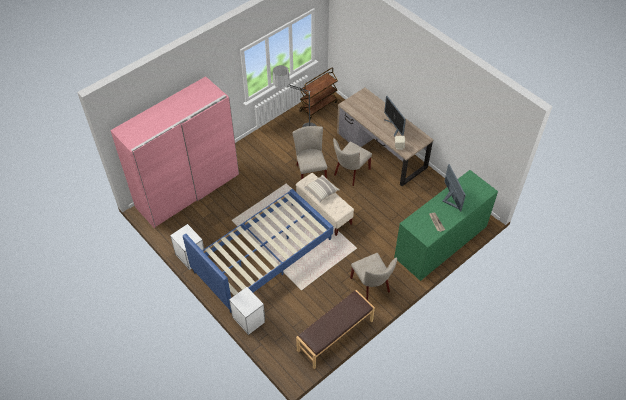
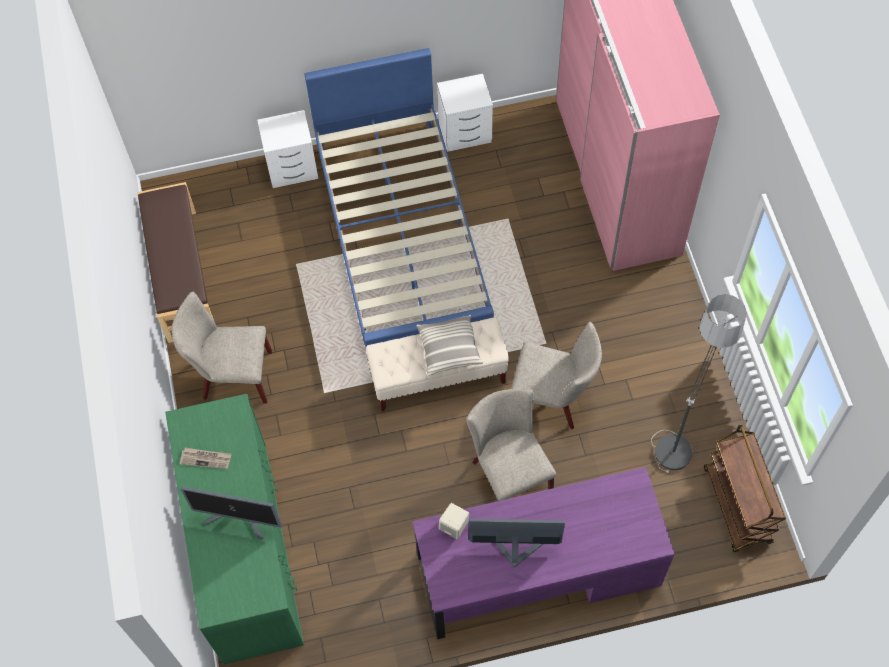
camera: 120 degrees right, 10 degrees up
brown desk [337,87,433,186] -> purple desk [413,467,675,639]

